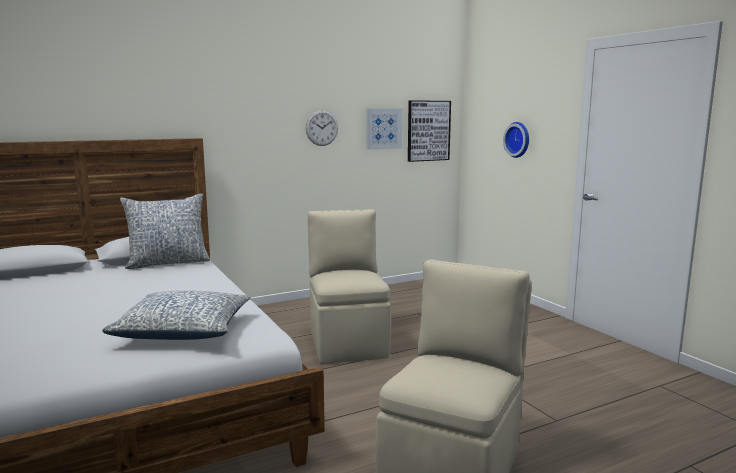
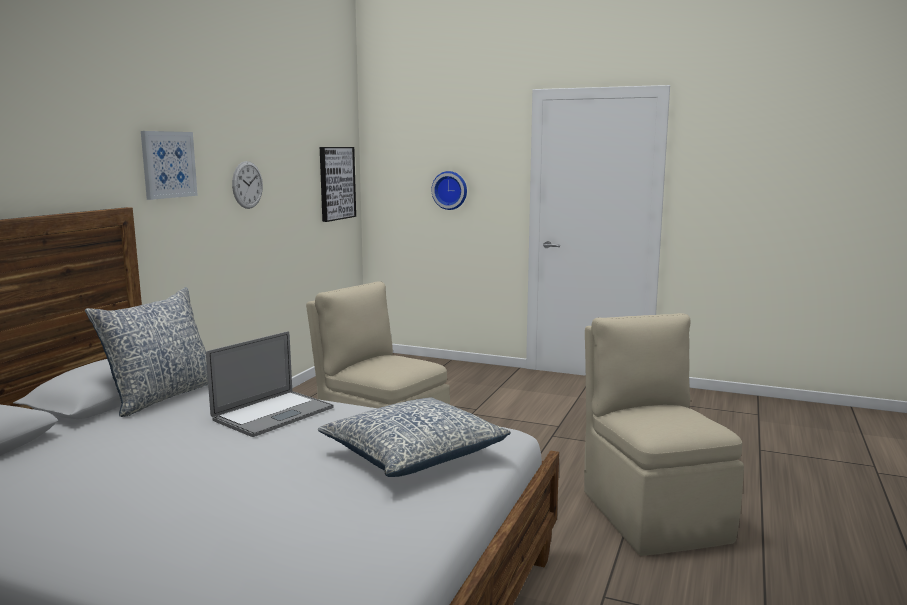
camera: 40 degrees left, 0 degrees up
picture [366,108,402,149] -> picture moved to [141,131,198,200]
none -> laptop [206,331,334,437]

